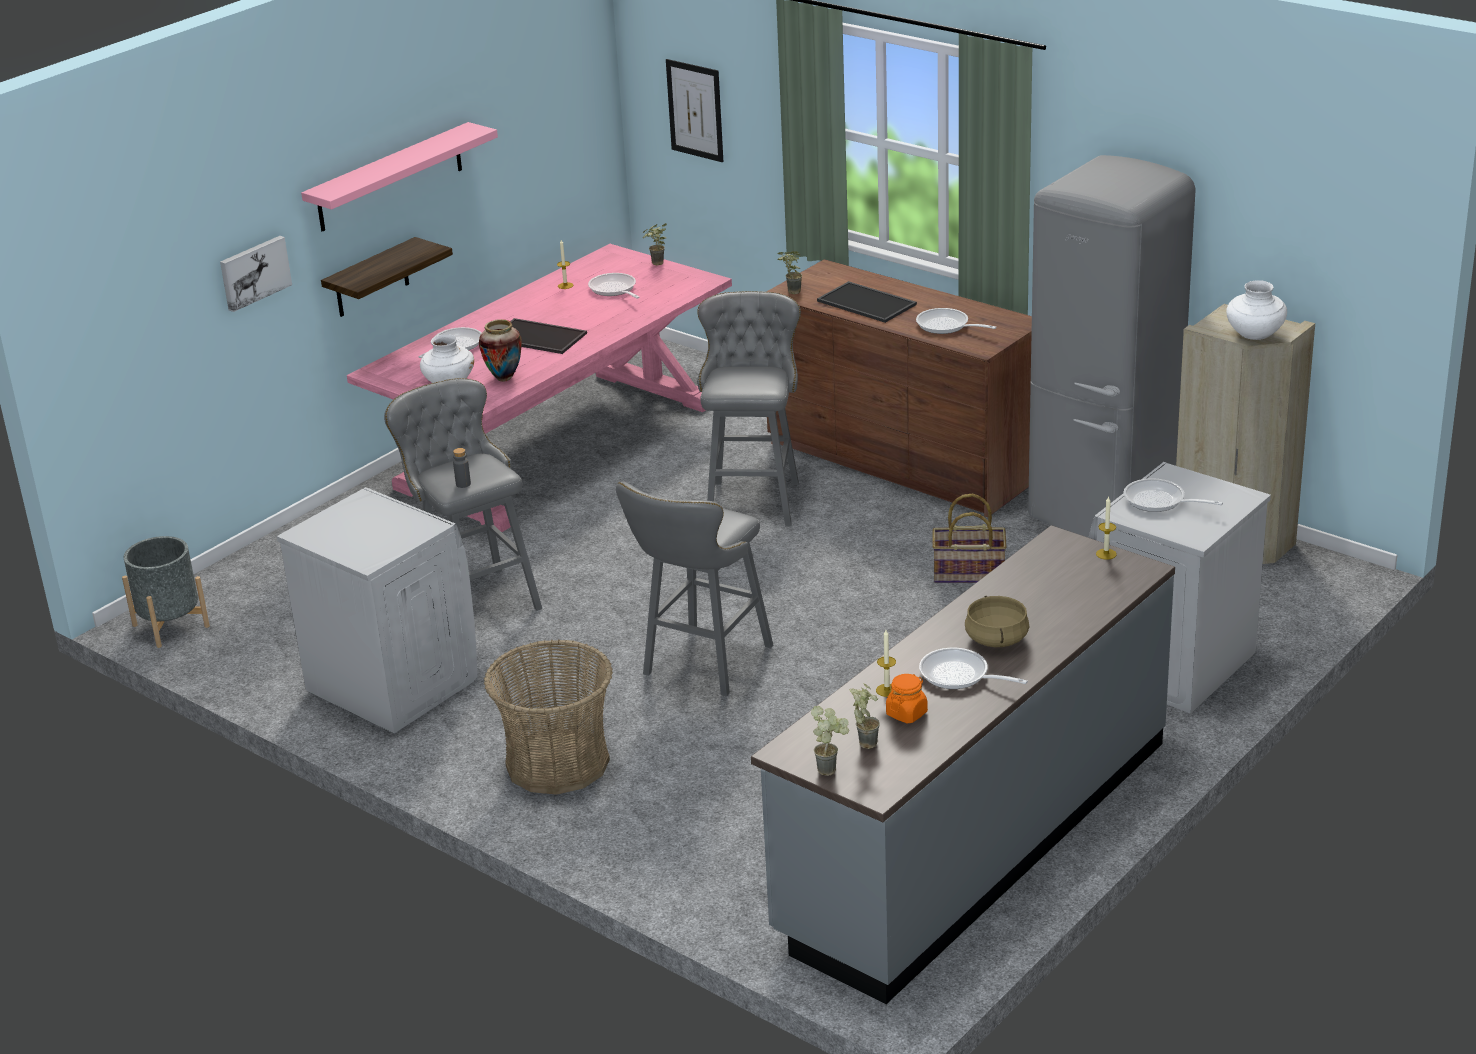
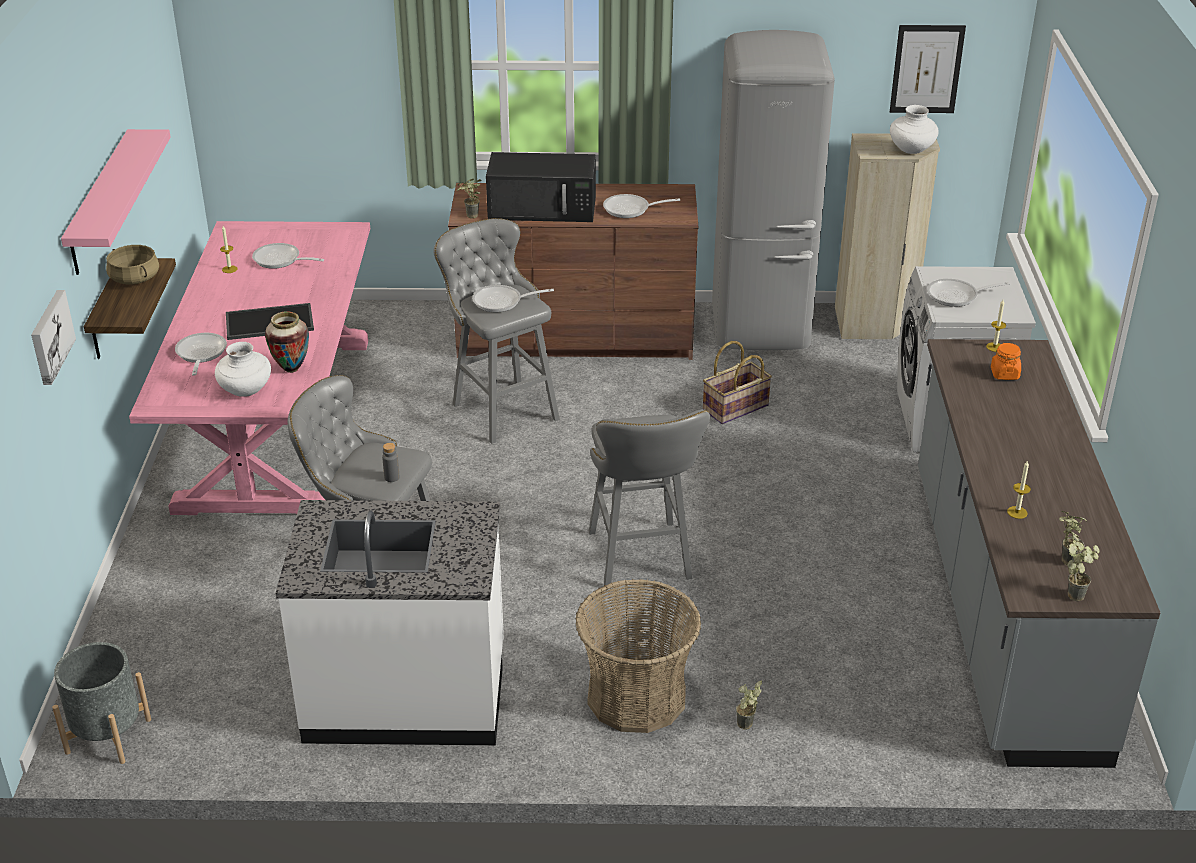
camera: 40 degrees left, 5 degrees up
white washing machine [277,487,477,733] -> white counter [275,500,504,745]
potted plant [643,223,667,265] -> potted plant moved to [736,680,762,730]
picture [666,59,724,162] -> picture moved to [890,25,966,113]
tray [817,281,917,323] -> black microwave [486,152,596,222]
orange jar [886,674,928,723] -> orange jar moved to [991,343,1021,380]
frying pan [919,648,1028,689] -> frying pan moved to [472,285,554,312]
beige cooking pot [965,596,1029,647] -> beige cooking pot moved to [106,245,159,285]

